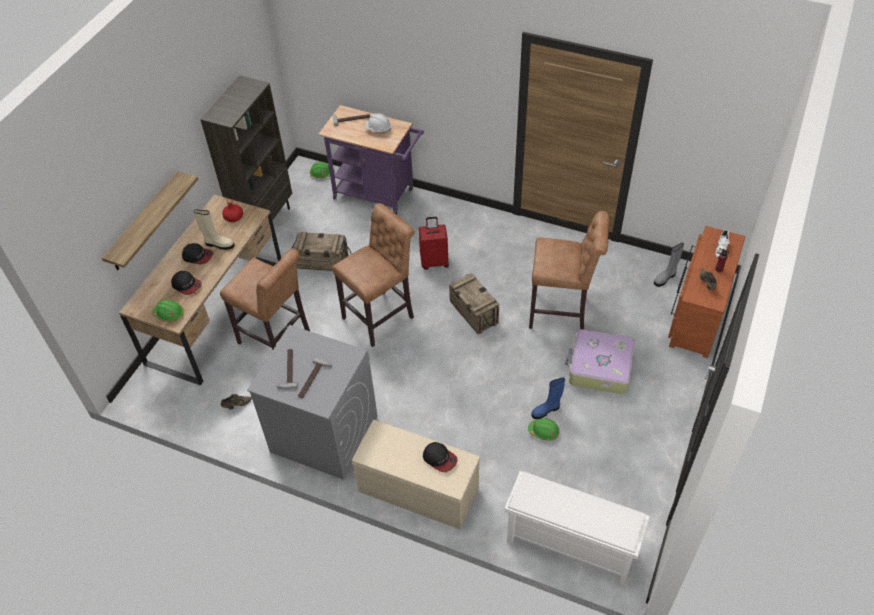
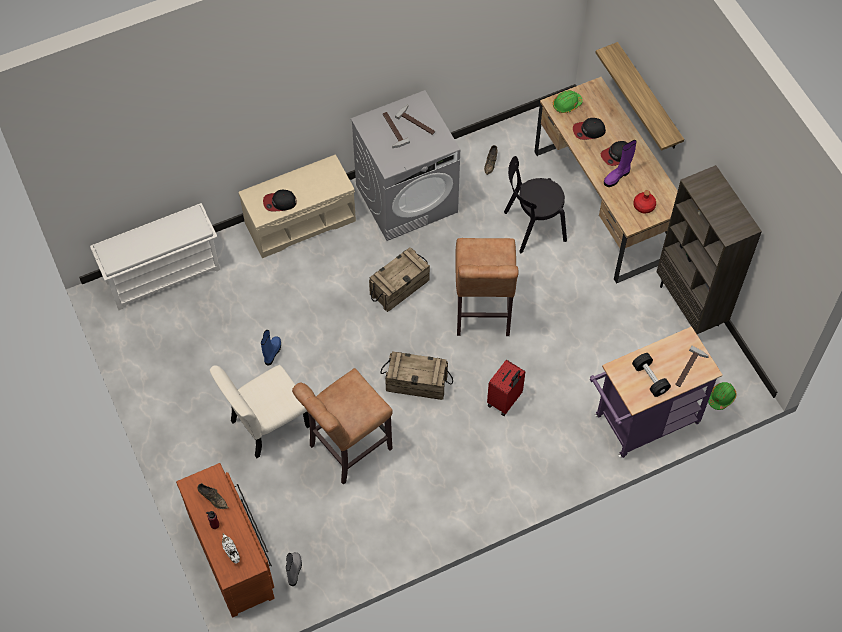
camera: 130 degrees right, 10 degrees up
beige boot [194,209,235,250] -> purple boot [604,140,637,187]
brown stool [220,248,310,350] -> black chair [504,156,567,253]
crate [292,232,351,271] -> crate moved to [369,248,430,312]
white hard hat [365,113,391,132] -> black dumbbell [632,353,671,397]
green hard hat [528,418,560,441] -> none
suitcase [565,329,635,394] -> beige chair [210,365,310,458]

